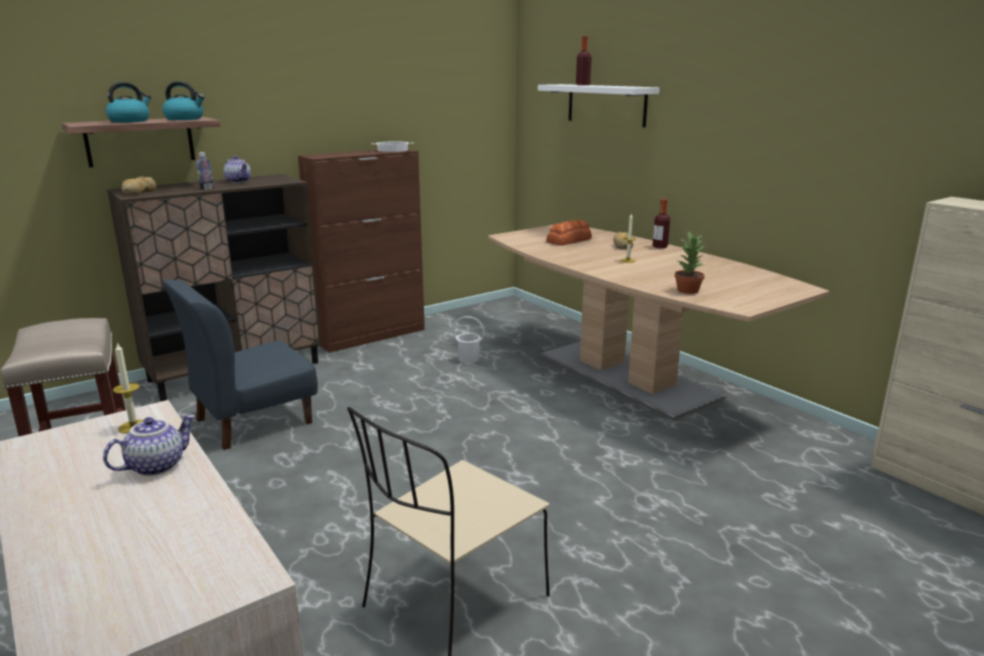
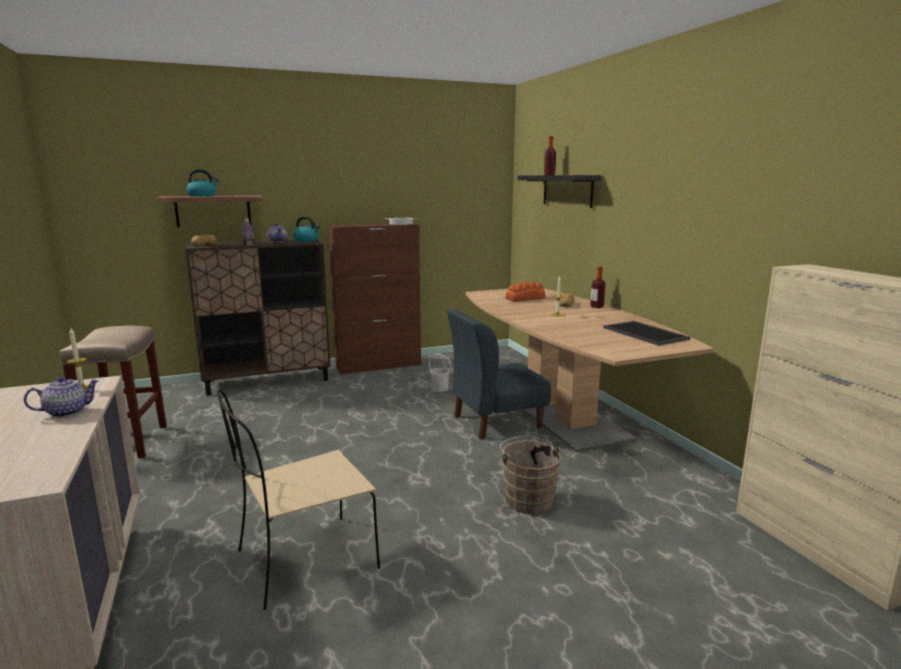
camera: 15 degrees right, 5 degrees down
kettle [162,81,205,120] -> kettle moved to [293,216,320,242]
blue chair [163,280,318,450] -> blue chair moved to [447,309,551,440]
white shelf [538,84,660,127] -> black shelf [518,175,601,208]
potted plant [675,231,705,294] -> none
none -> brown bucket [500,436,561,514]
none -> tray [603,321,690,346]

